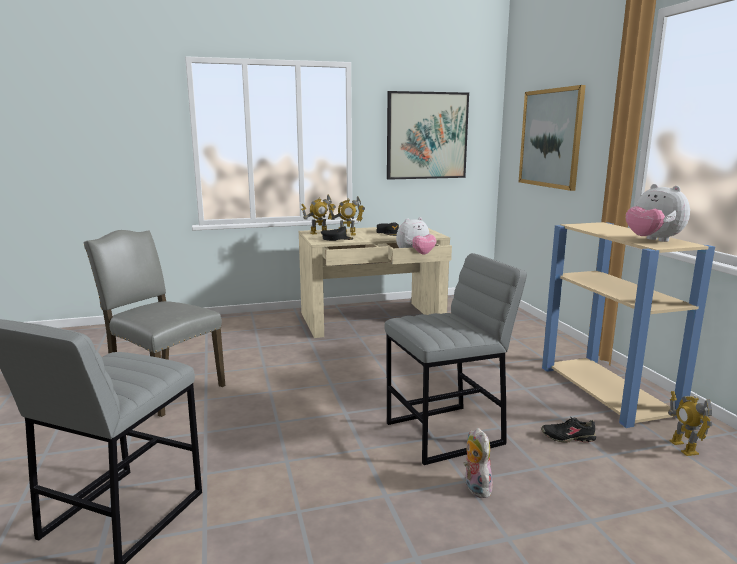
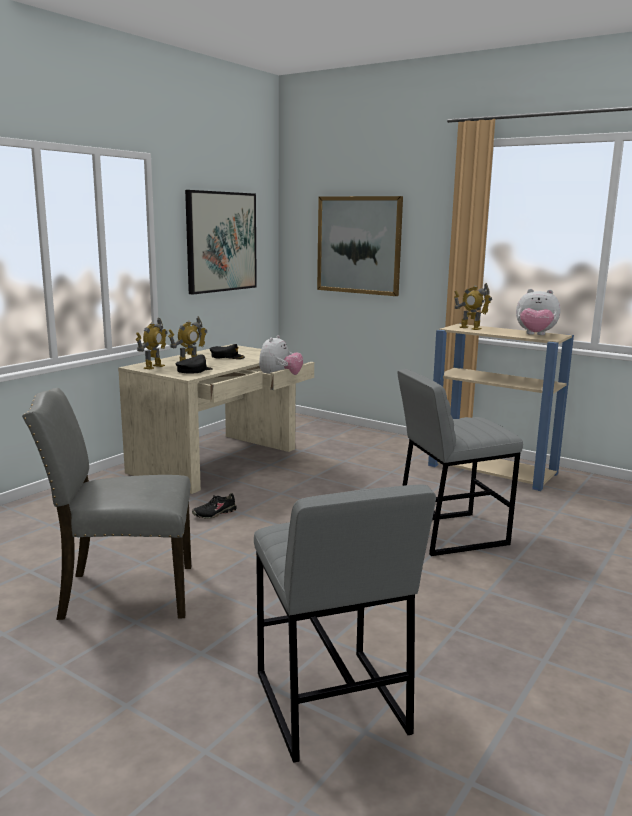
camera: 40 degrees left, 0 degrees up
grey chair [384,253,527,465] -> grey chair turned 135 degrees counterclockwise [397,369,523,556]
plush toy [464,428,493,498] -> none
black shoe [541,417,596,443] -> black shoe moved to [192,493,237,519]
toy robot [668,391,712,456] -> toy robot moved to [454,283,492,330]

